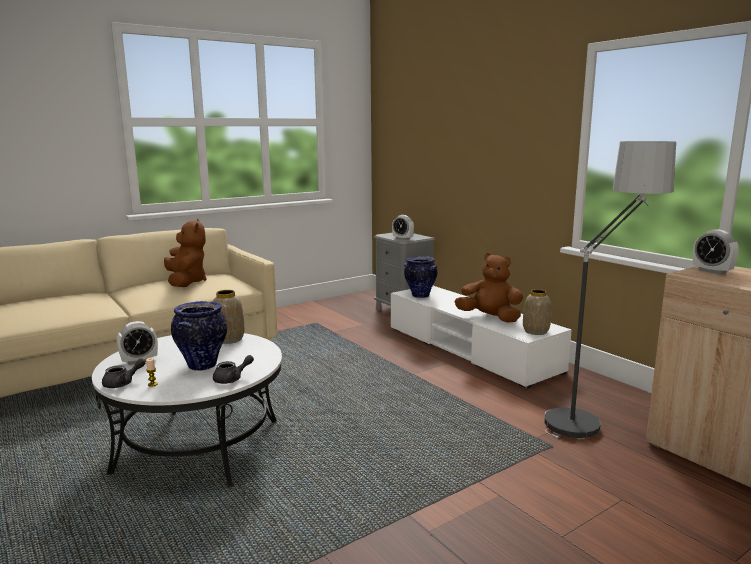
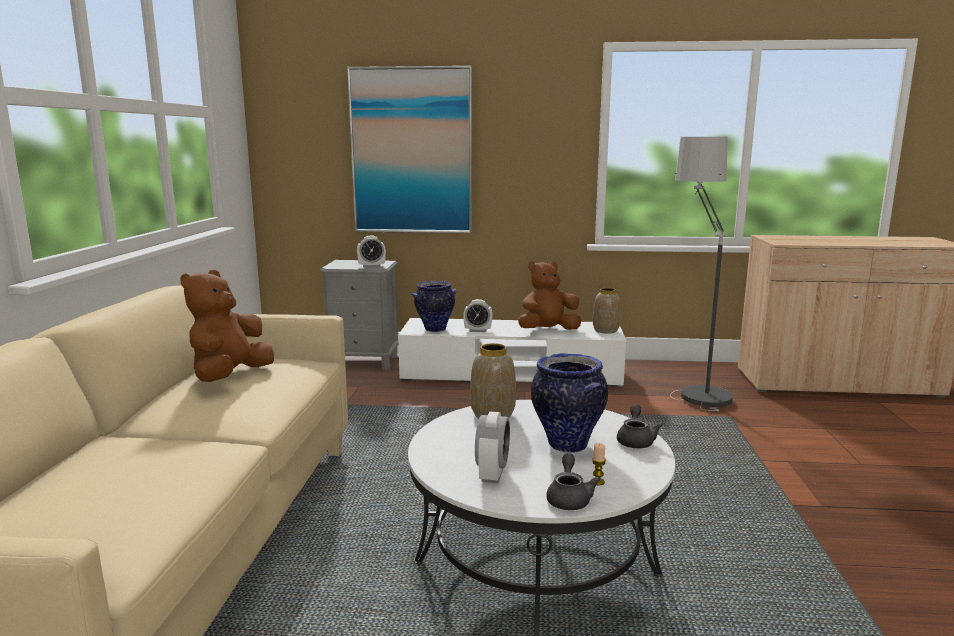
camera: 50 degrees left, 0 degrees up
brown plush toy [164,219,207,287] -> brown plush toy turned 90 degrees counterclockwise [180,270,274,382]
alarm clock [693,229,739,275] -> alarm clock moved to [463,299,493,332]
none -> picture [347,66,472,233]

